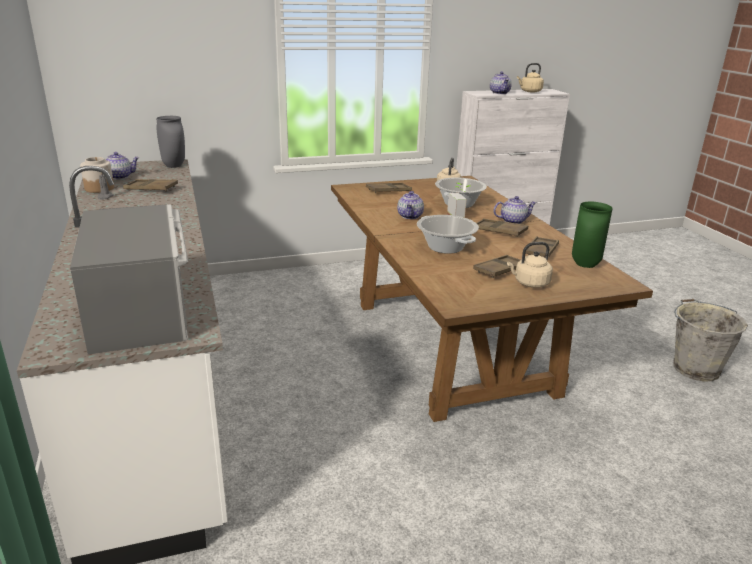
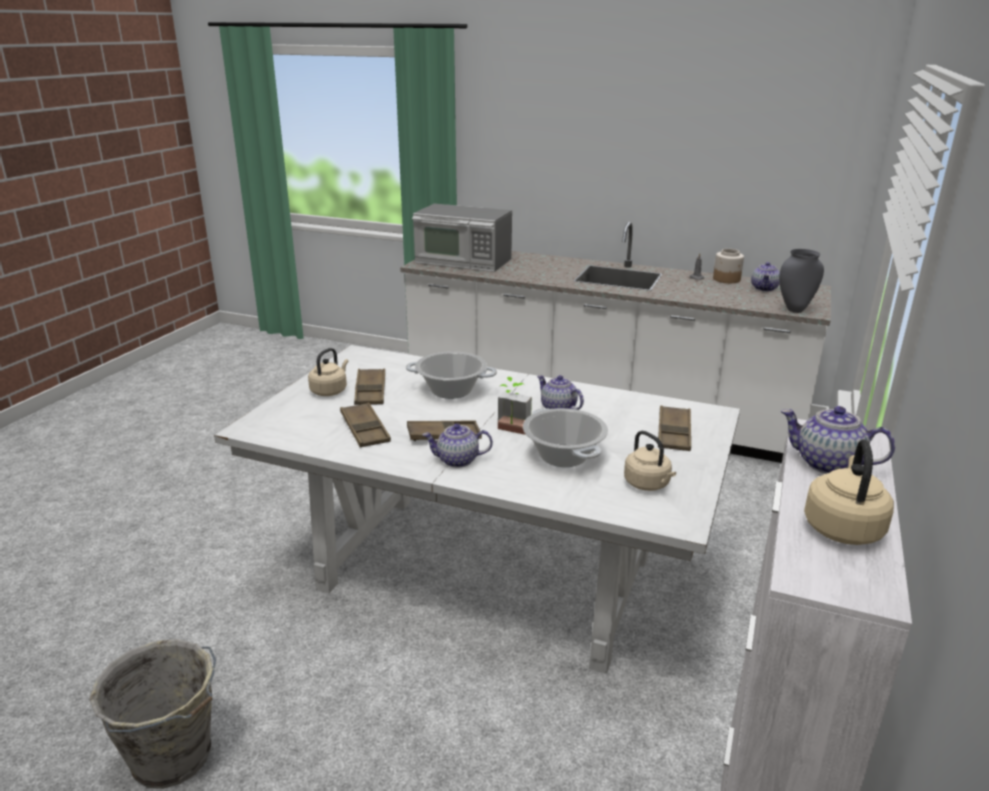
camera: 130 degrees right, 0 degrees up
brown tray [123,179,178,191] -> none
brown dining table [331,176,653,422] -> white dining table [214,345,740,674]
teapot [493,196,537,224] -> teapot turned 60 degrees clockwise [422,423,493,468]
green vase [572,202,613,268] -> none

